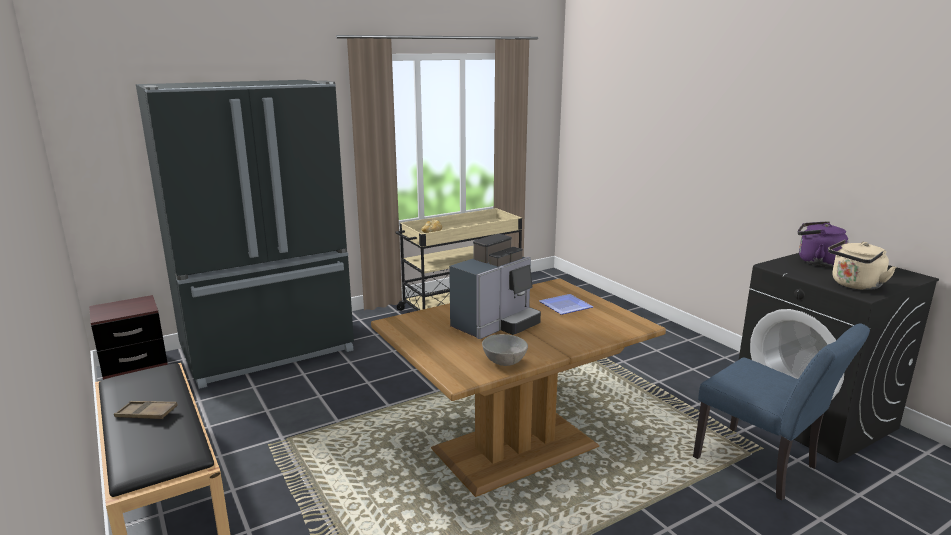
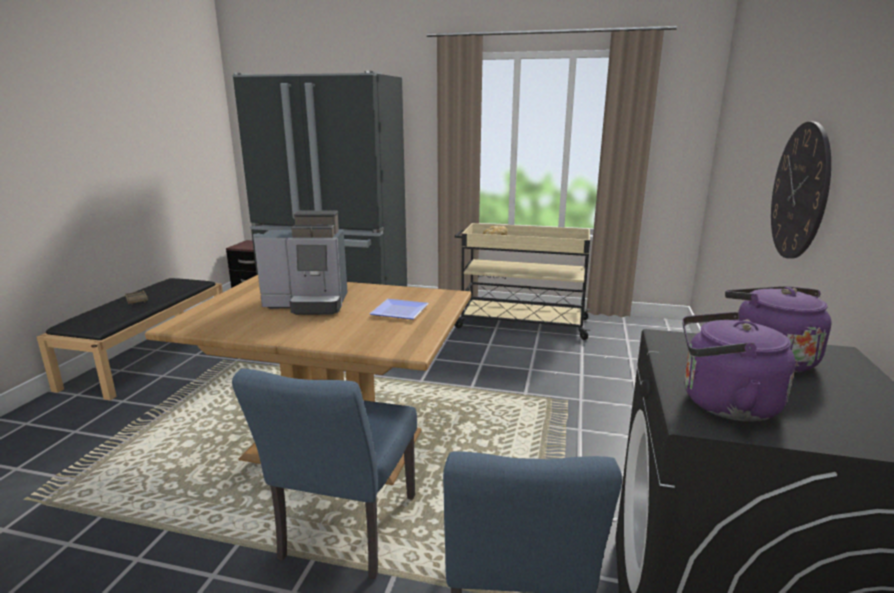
camera: 45 degrees right, 0 degrees up
grey bowl [482,334,528,366] -> none
beige kettle [828,240,897,290] -> purple kettle [682,312,796,422]
none -> blue chair [232,369,417,579]
none -> wall clock [771,122,831,259]

